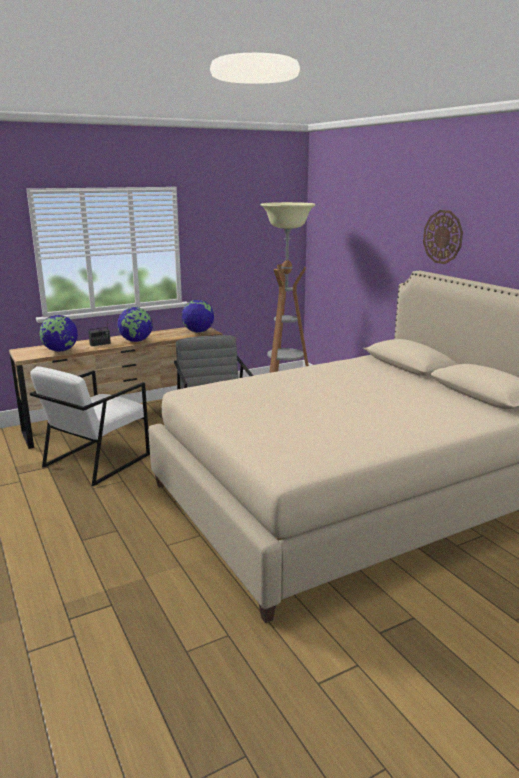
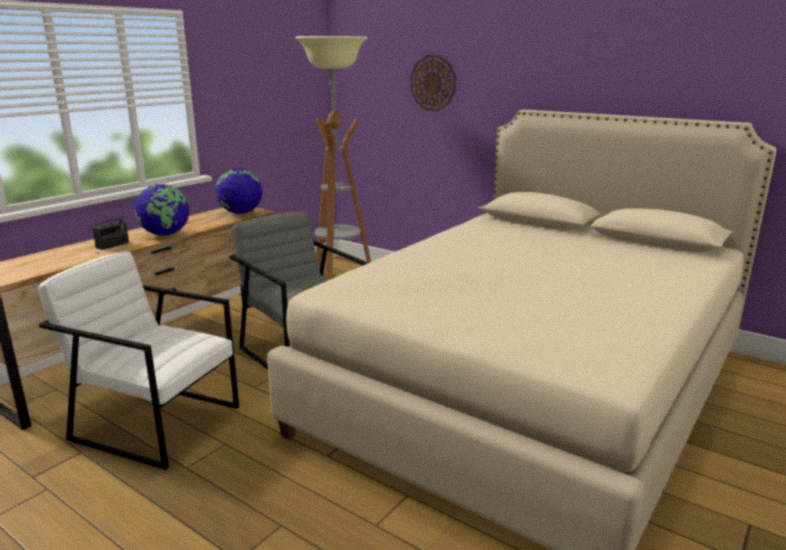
camera: 25 degrees left, 0 degrees up
white armchair [30,366,150,486] -> white armchair turned 105 degrees clockwise [38,251,239,470]
globe [39,315,78,352] -> none
wall clock [423,210,463,264] -> wall clock moved to [410,55,456,111]

